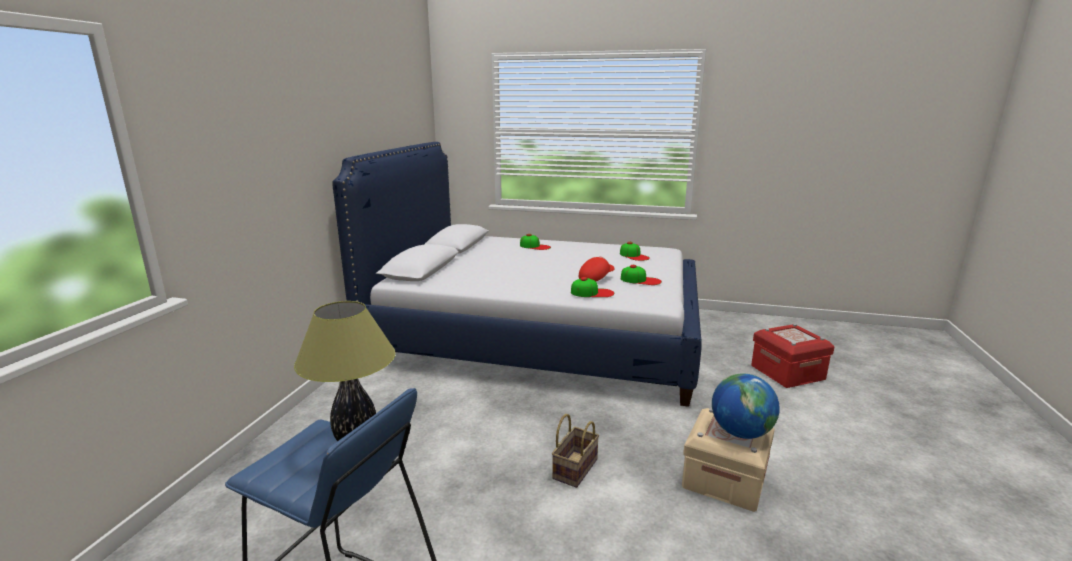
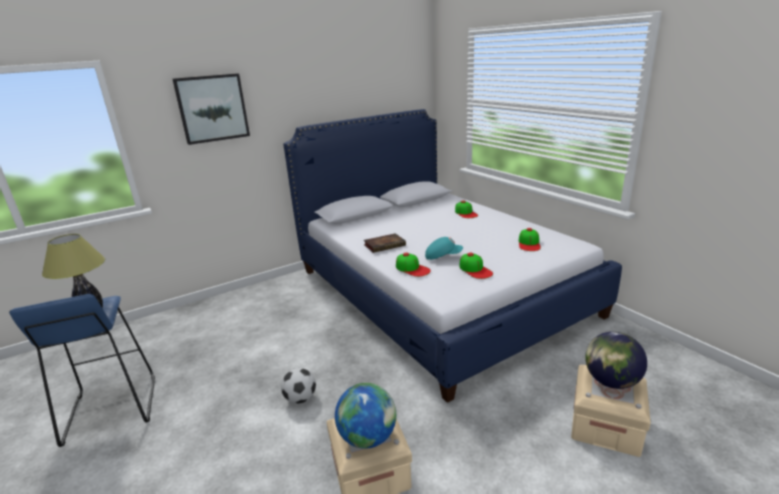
camera: 45 degrees right, 5 degrees up
basket [552,414,599,488] -> football [281,368,316,404]
red cap [579,257,614,281] -> turquoise cap [425,237,463,260]
red storage box [751,324,834,388] -> beige storage box [571,365,651,457]
none -> picture [173,73,250,145]
none -> book [364,233,406,253]
none -> globe [585,332,647,389]

